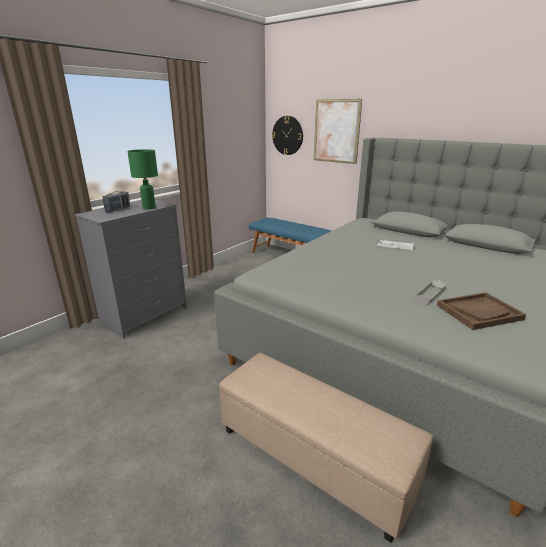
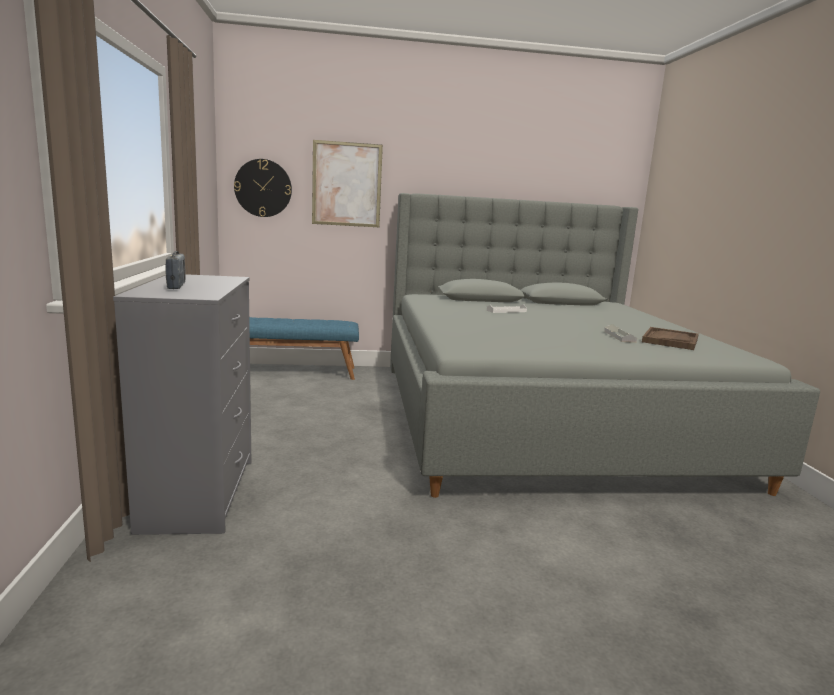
camera: 45 degrees left, 10 degrees down
green table lamp [127,149,158,210] -> none
beige ottoman [219,353,433,543] -> none

